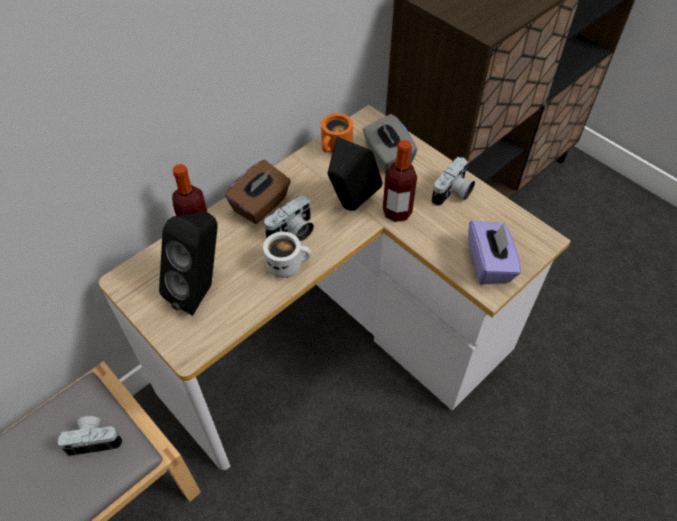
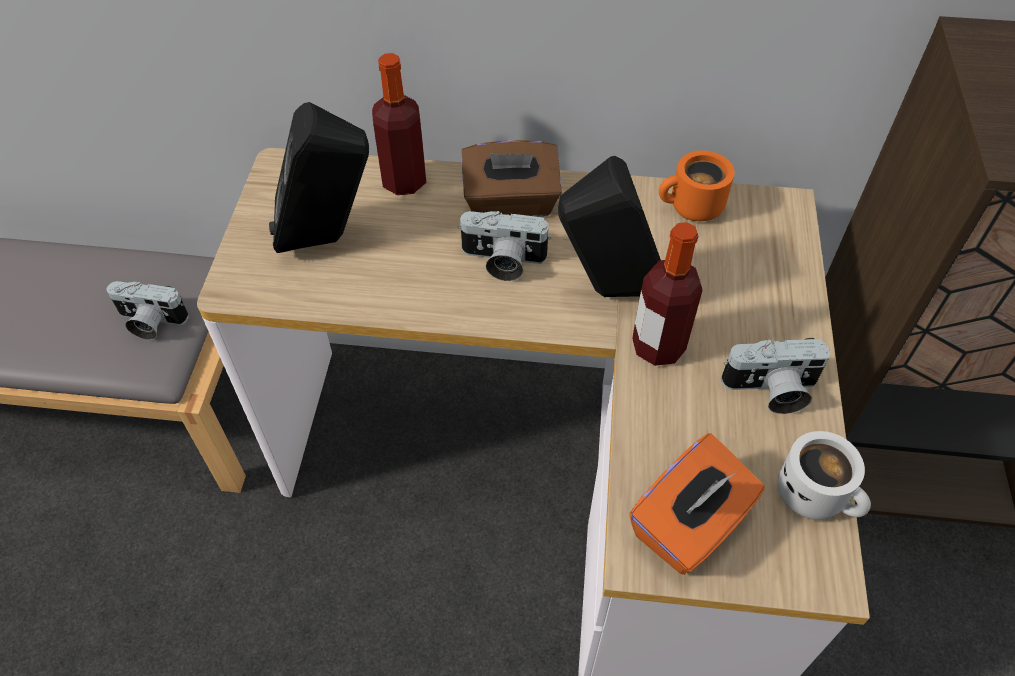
camera: 50 degrees right, 0 degrees up
camera [58,416,123,456] -> camera turned 150 degrees clockwise [107,281,189,340]
white mug [263,232,312,278] -> white mug moved to [778,431,871,520]
grey tissue box [363,114,417,173] -> none
purple tissue box [468,220,521,285] -> orange tissue box [629,433,765,575]

